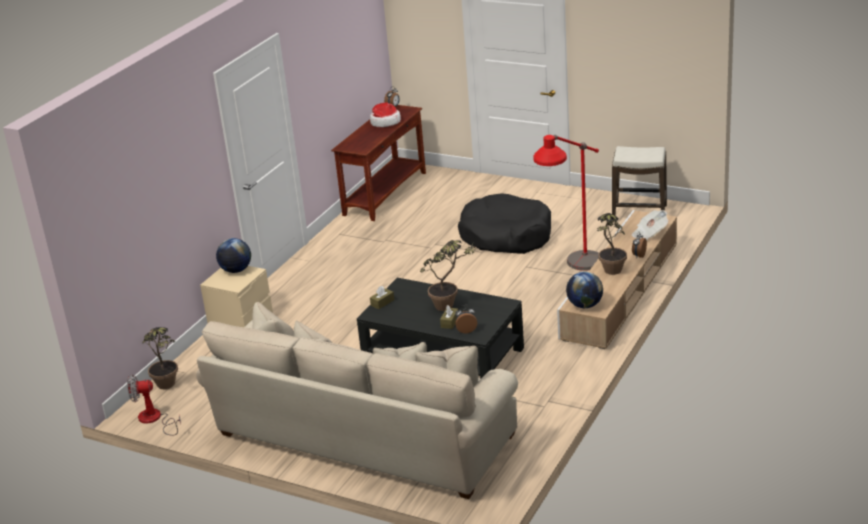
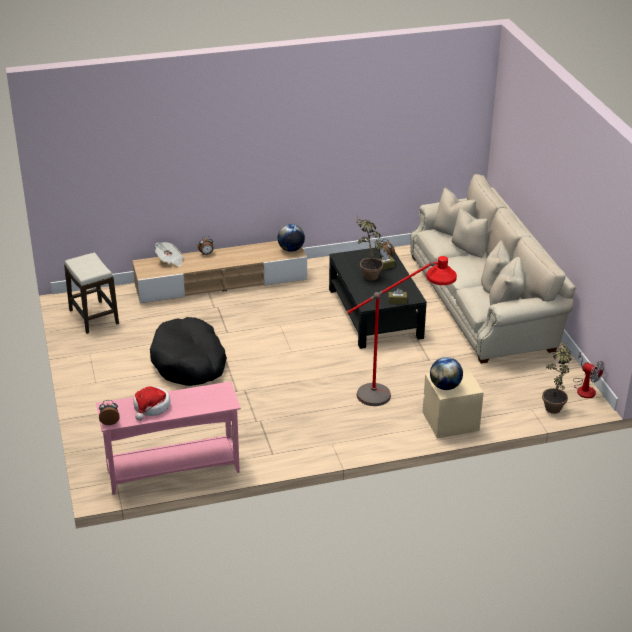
camera: 135 degrees left, 5 degrees up
brown console table [331,105,426,221] -> pink console table [96,381,241,495]
red floor lamp [533,135,599,271] -> red floor lamp moved to [347,256,457,406]
potted plant [597,213,627,275] -> none

